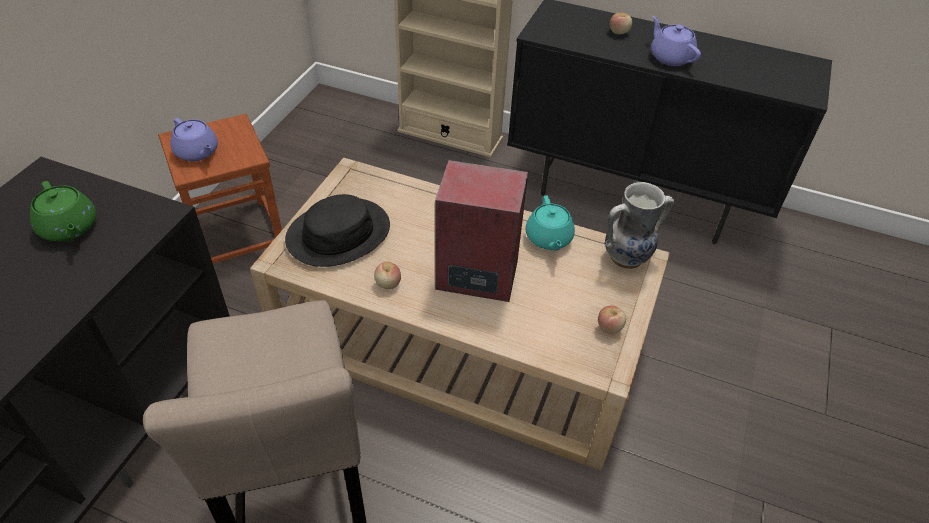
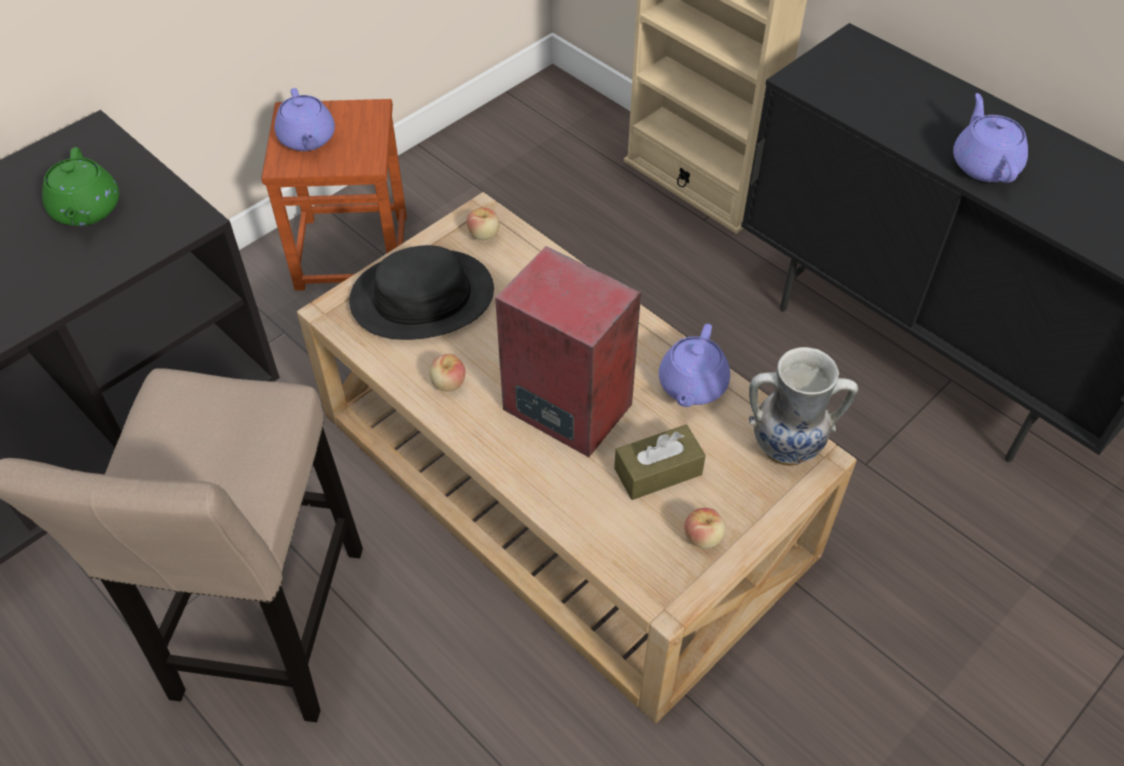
camera: 25 degrees right, 5 degrees up
turquoise teapot [526,196,575,251] -> purple teapot [659,324,730,407]
apple [610,12,632,35] -> apple moved to [467,208,499,240]
none -> brown tissue box [614,424,706,500]

